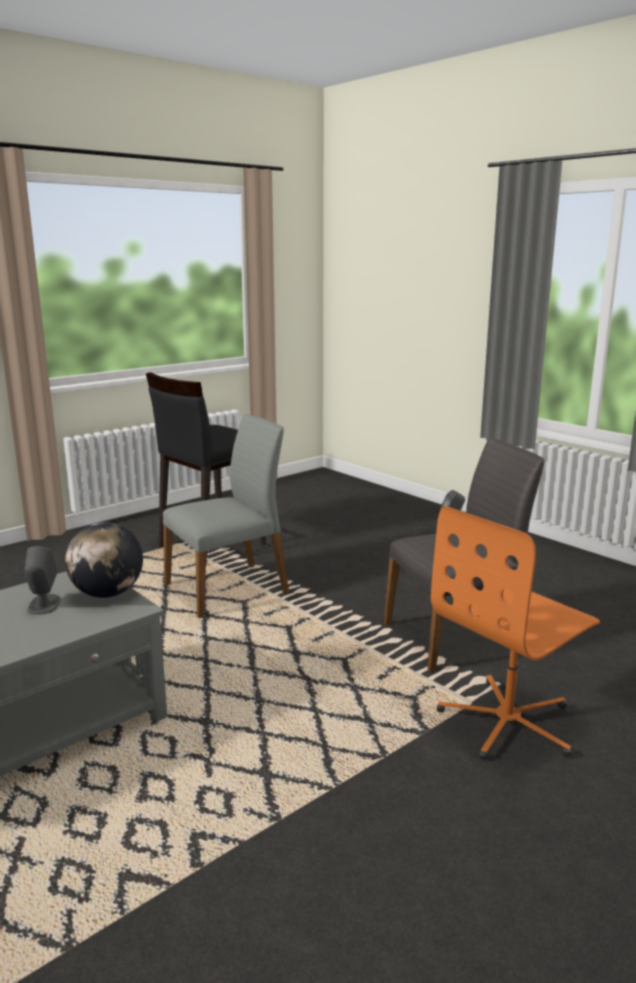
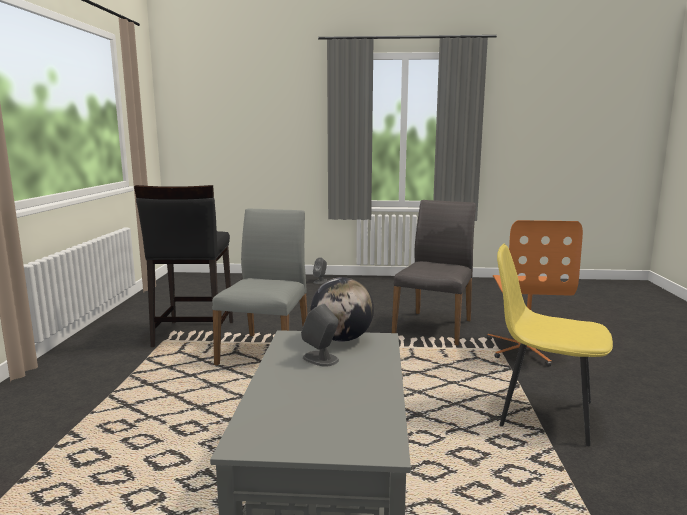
camera: 45 degrees left, 5 degrees down
none -> yellow chair [497,244,613,446]

